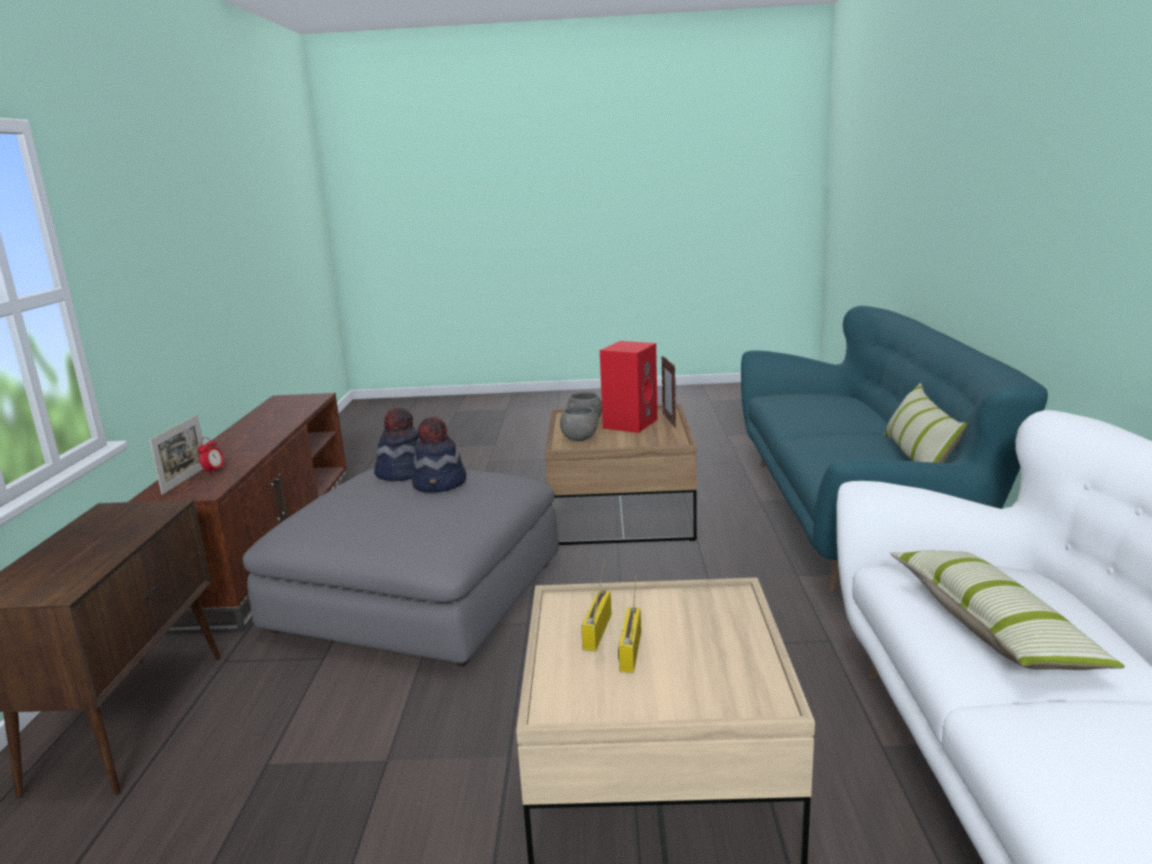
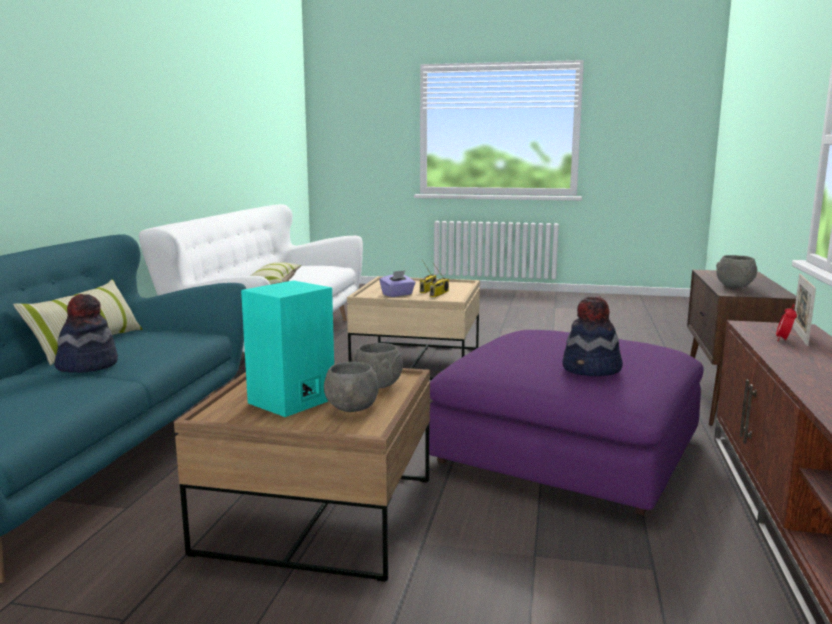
camera: 170 degrees left, 5 degrees down
grey ottoman [243,468,559,667] -> purple ottoman [429,330,703,515]
hat [412,416,466,493] -> hat moved to [54,294,118,373]
red speaker [600,341,658,433] -> turquoise speaker [241,280,334,417]
picture frame [661,356,676,428] -> none
none -> purple tissue box [380,270,416,297]
none -> grey bowl [716,255,757,288]

